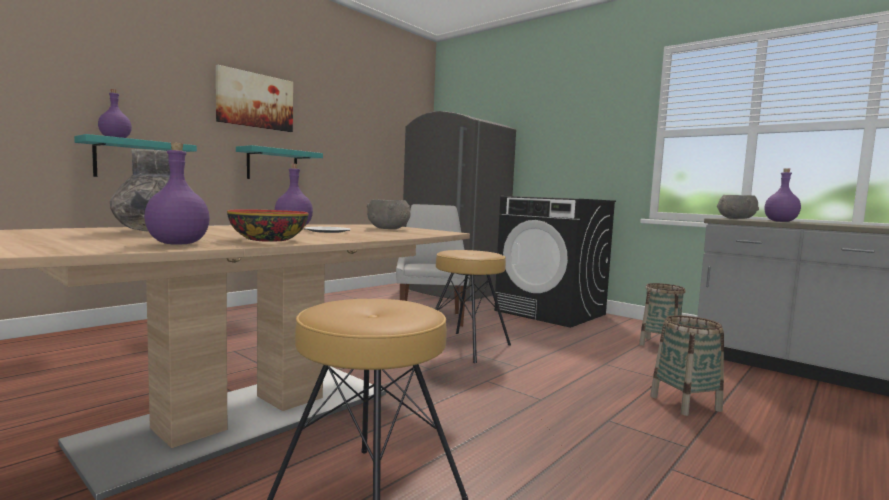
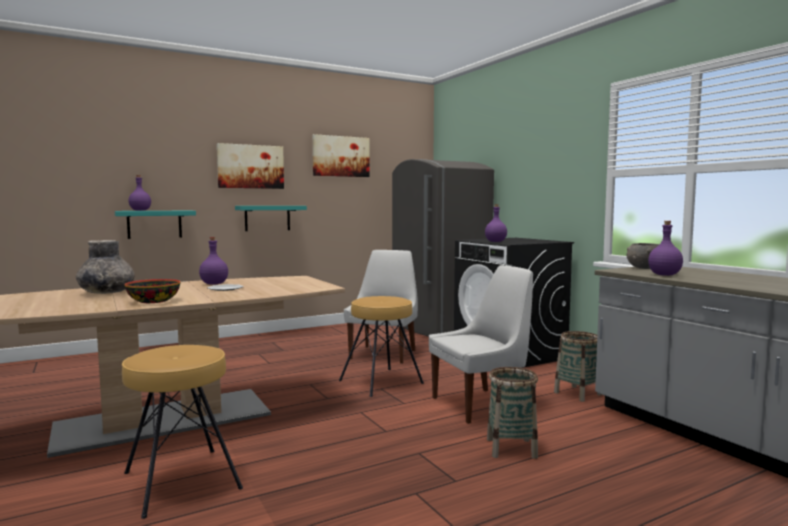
camera: 20 degrees right, 0 degrees up
purple bottle [144,143,210,245] -> purple bottle moved to [485,204,507,242]
grey bowl [367,199,411,229] -> none
none -> picture [313,134,370,177]
none -> white chair [429,265,533,424]

